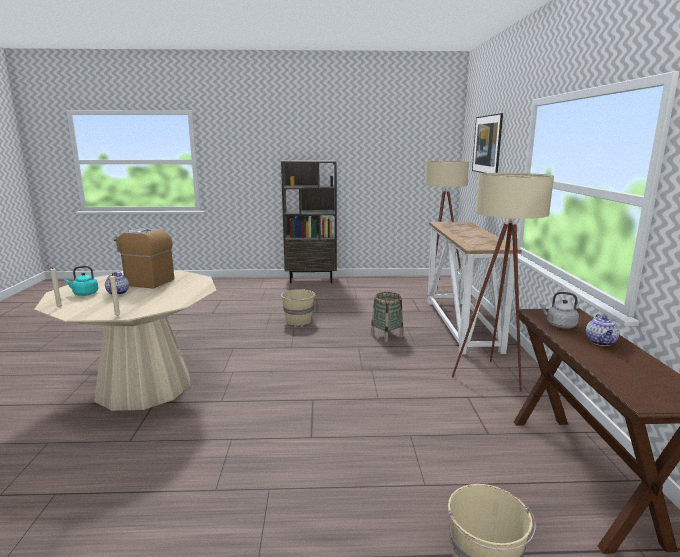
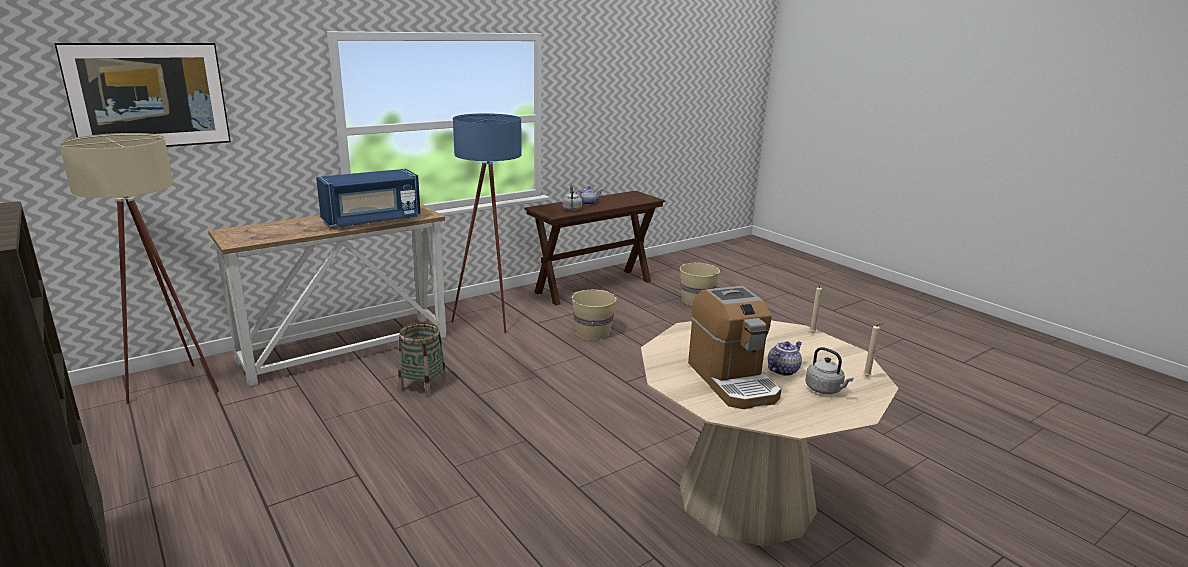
camera: 125 degrees left, 5 degrees up
turquoise kettle [64,266,98,296] -> grey kettle [806,347,854,394]
beige bucket [281,289,316,326] -> beige bucket moved to [570,290,617,340]
beige floor lamp [452,173,554,392] -> blue floor lamp [451,113,522,333]
none -> blue microwave [316,169,421,228]

